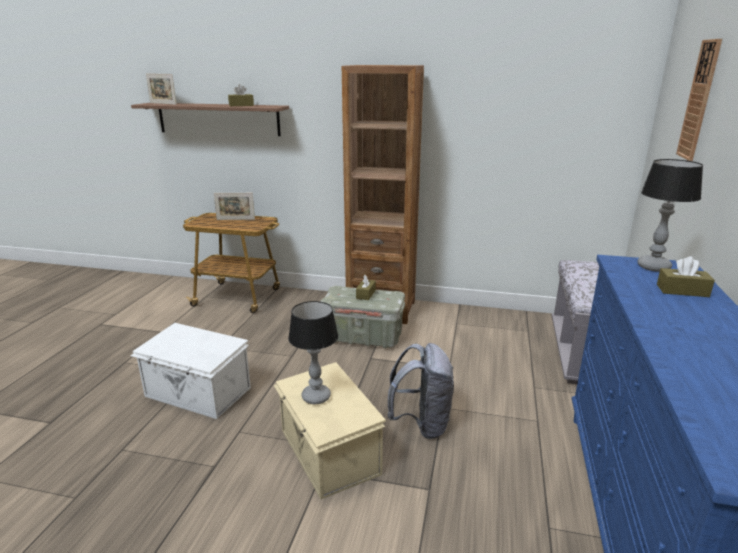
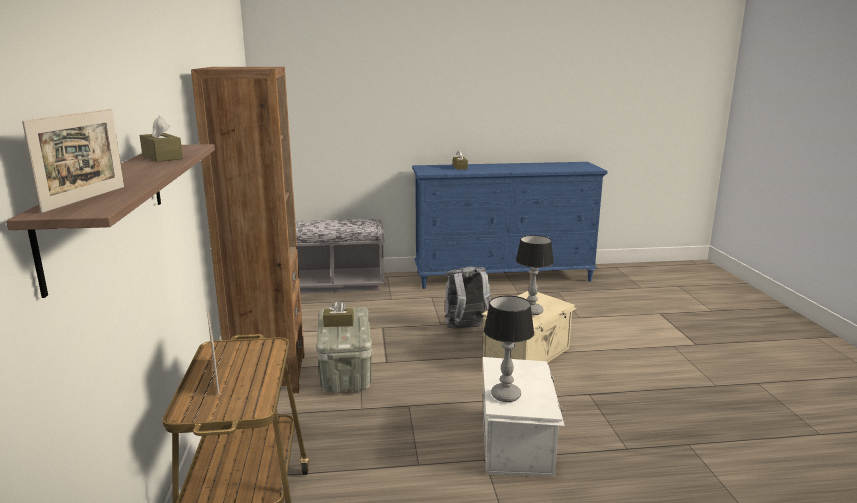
camera: 110 degrees left, 5 degrees down
table lamp [637,159,703,272] -> table lamp moved to [484,296,534,402]
wall clock [676,39,722,161] -> none

